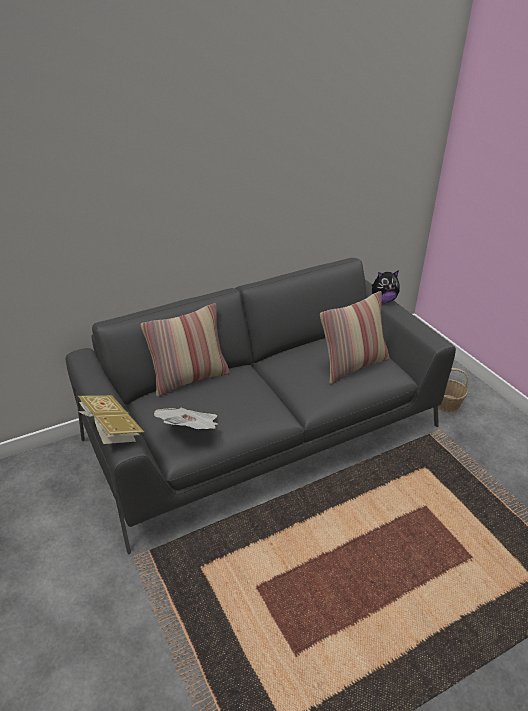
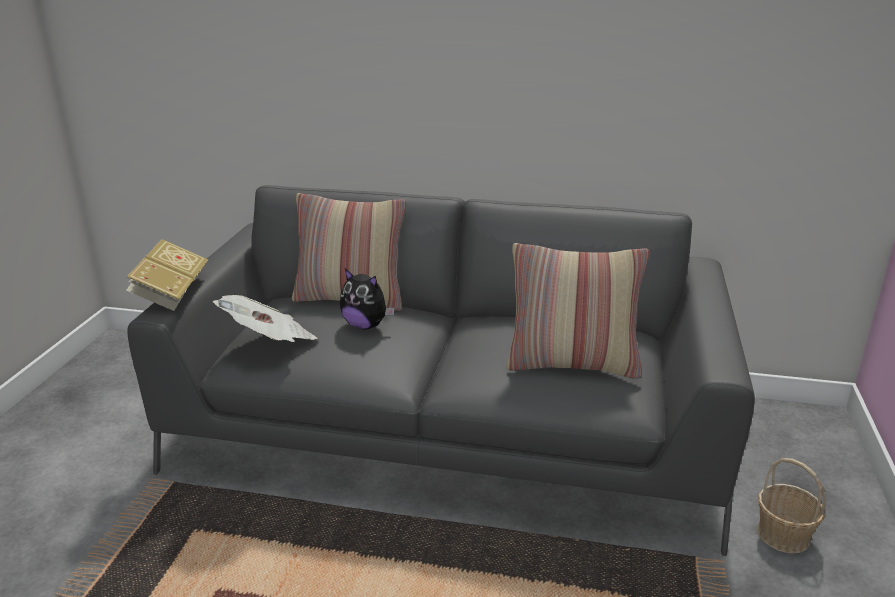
camera: 40 degrees right, 10 degrees down
plush toy [372,270,400,303] -> plush toy moved to [340,269,395,329]

